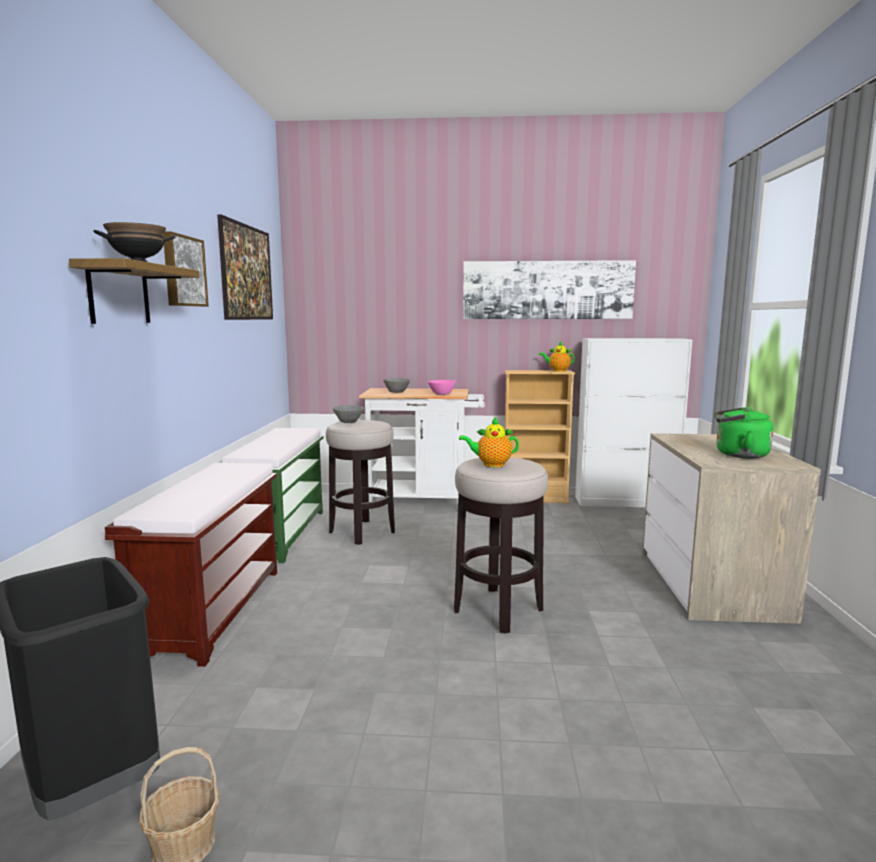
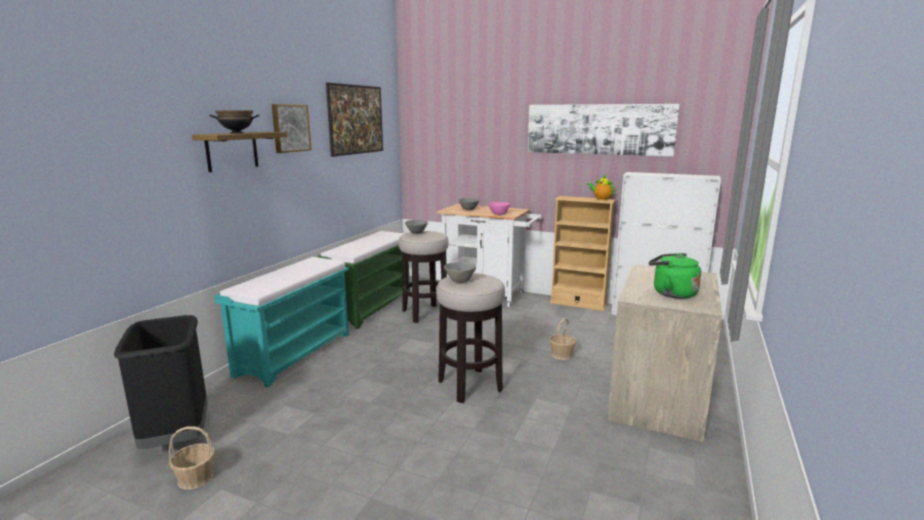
camera: 20 degrees right, 5 degrees up
brown bench [105,463,277,667] -> turquoise bench [215,257,349,387]
teapot [459,417,519,467] -> grey bowl [444,262,476,283]
none -> basket [549,318,576,360]

